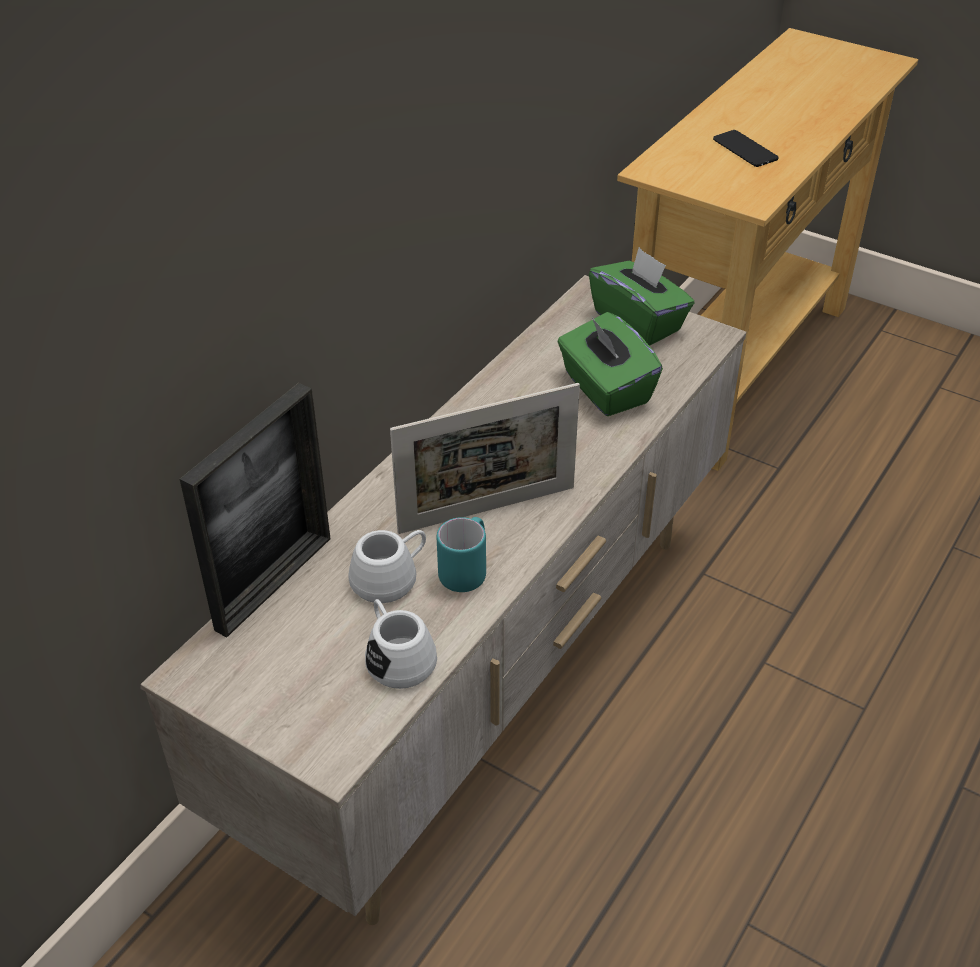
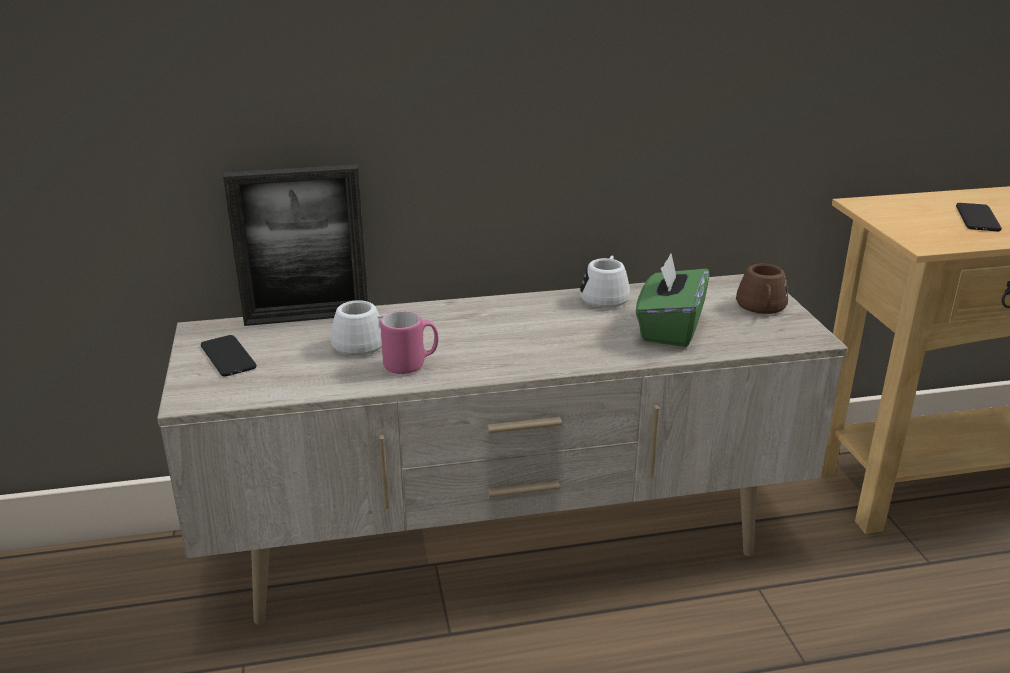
camera: 45 degrees right, 15 degrees down
white mug [365,599,437,689] -> white mug moved to [580,256,630,308]
picture frame [390,383,580,534] -> none
turquoise mug [437,517,486,592] -> pink mug [380,311,439,374]
green tissue box [589,247,695,346] -> brown mug [736,264,788,314]
none -> phone [201,335,256,377]

